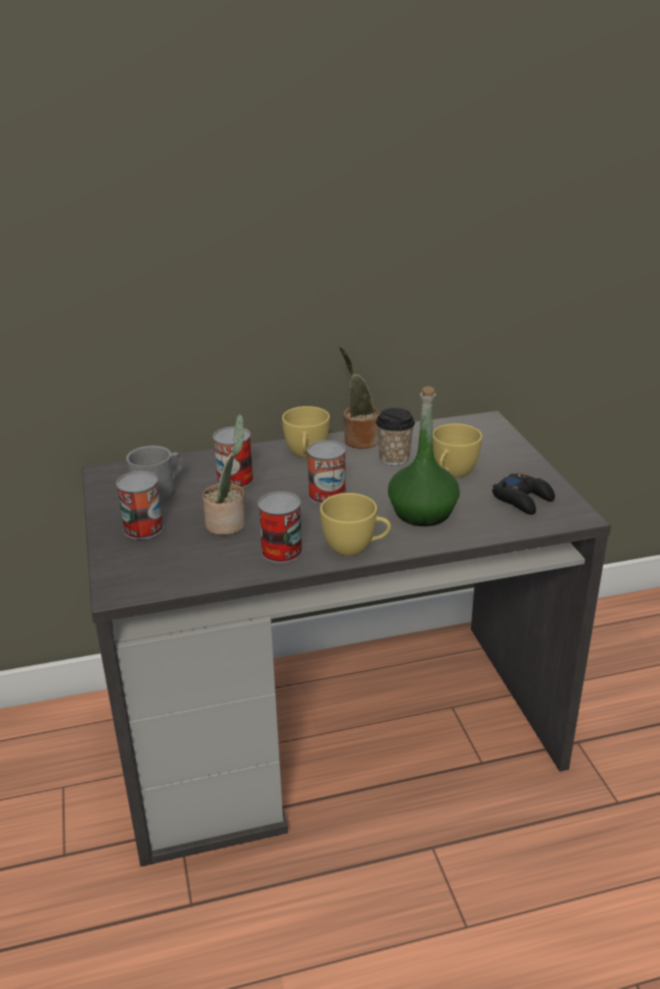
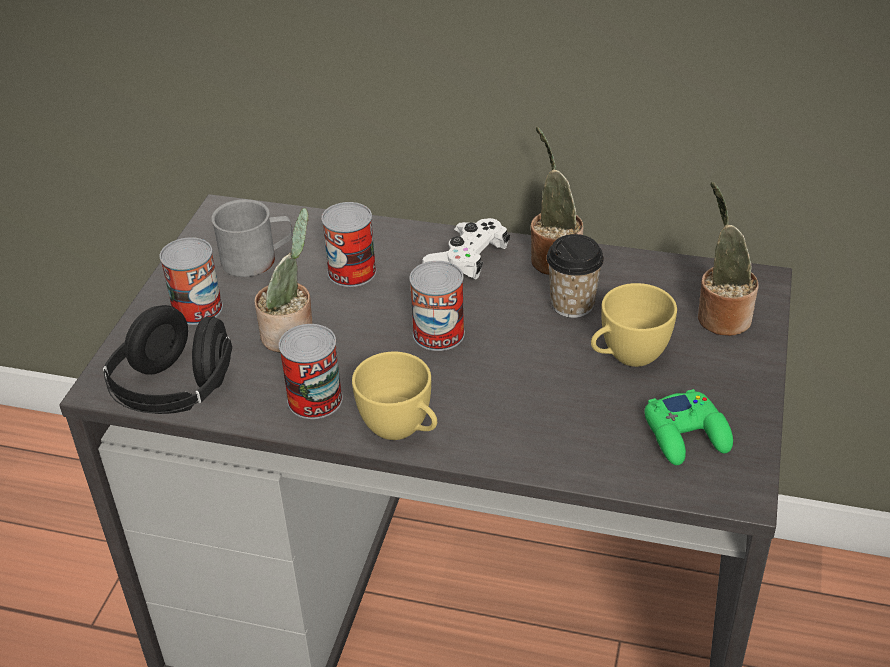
camera: 30 degrees right, 10 degrees up
yellow cup [282,406,330,458] -> white game controller [422,218,510,279]
green bottle [388,386,460,526] -> none
black game controller [492,474,555,515] -> green game controller [644,389,733,465]
none -> black headphones [103,305,232,414]
none -> potted plant [698,182,759,336]

